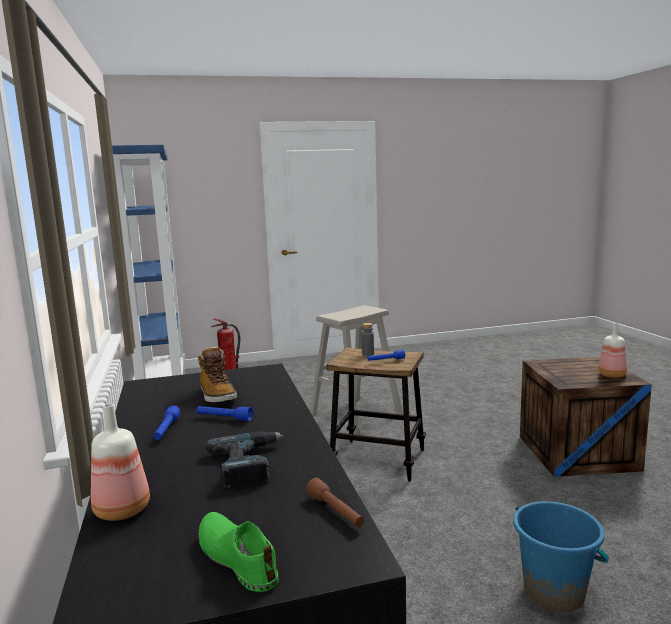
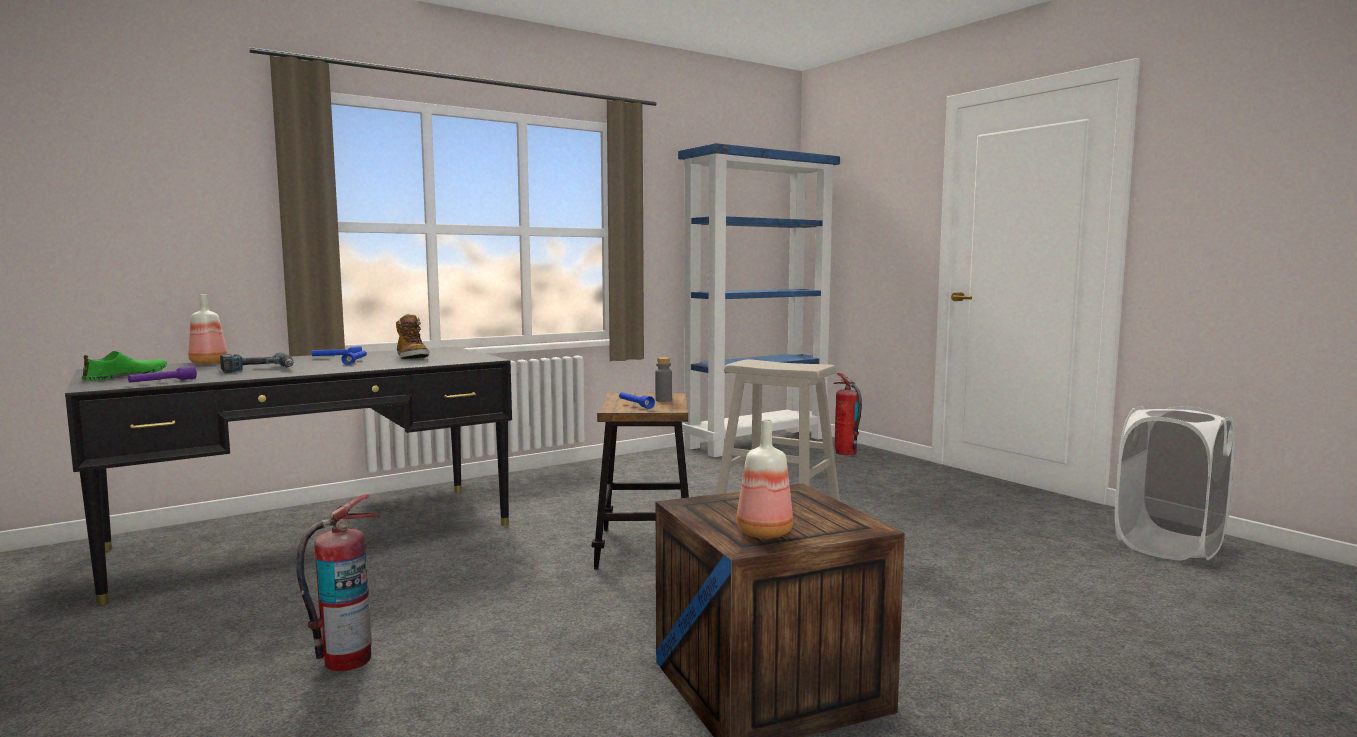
camera: 70 degrees right, 5 degrees down
boot [198,346,237,403] -> boot turned 75 degrees counterclockwise [396,314,429,359]
brown flashlight [306,478,364,527] -> purple flashlight [128,366,197,383]
blue bucket [513,501,609,612] -> fire extinguisher [296,494,380,671]
none -> white laundry basket [1114,406,1235,560]

